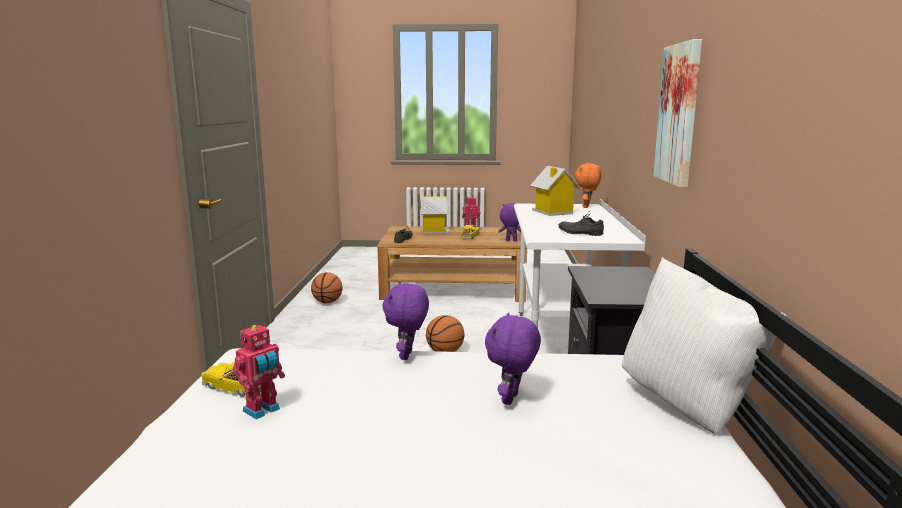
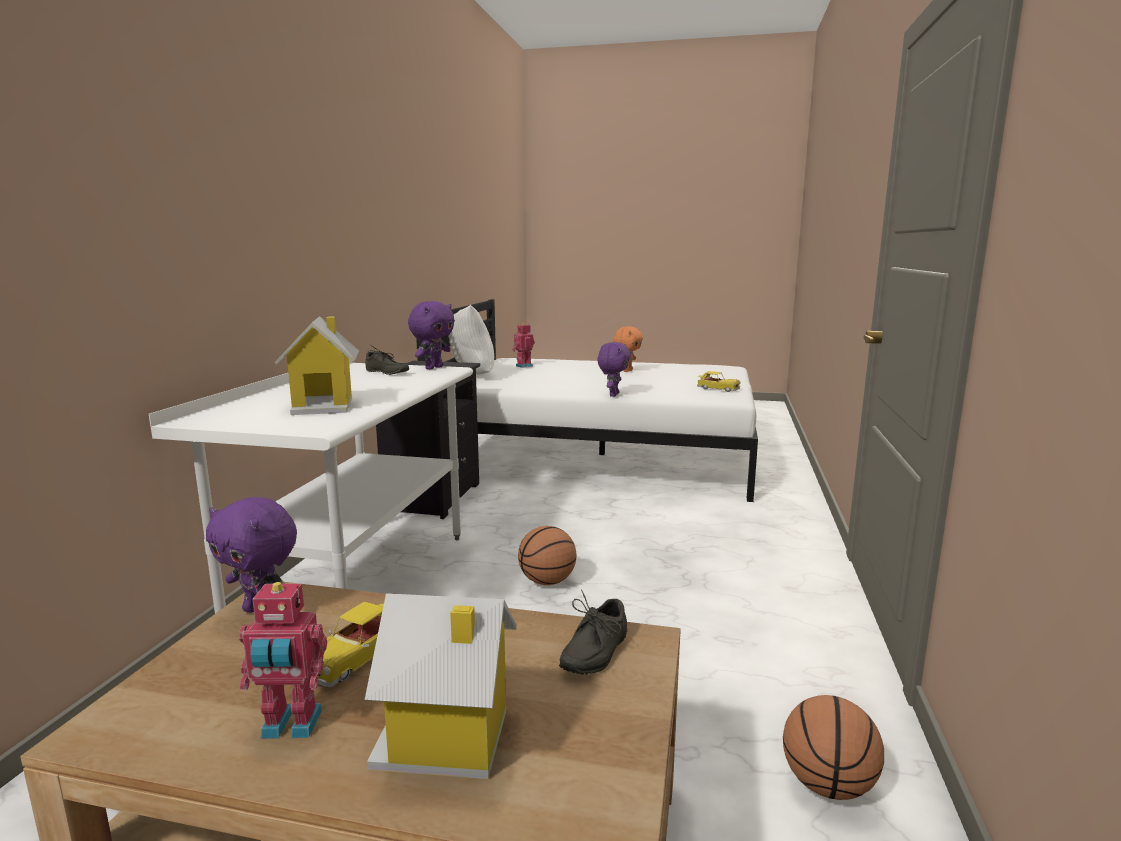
camera: 170 degrees left, 0 degrees up
toy robot [233,323,285,419] -> toy robot moved to [512,323,535,368]
purple plush toy [485,313,541,405] -> purple plush toy moved to [408,301,455,369]
orange plush toy [575,163,601,208] -> orange plush toy moved to [613,326,643,372]
picture [653,39,702,188] -> none

